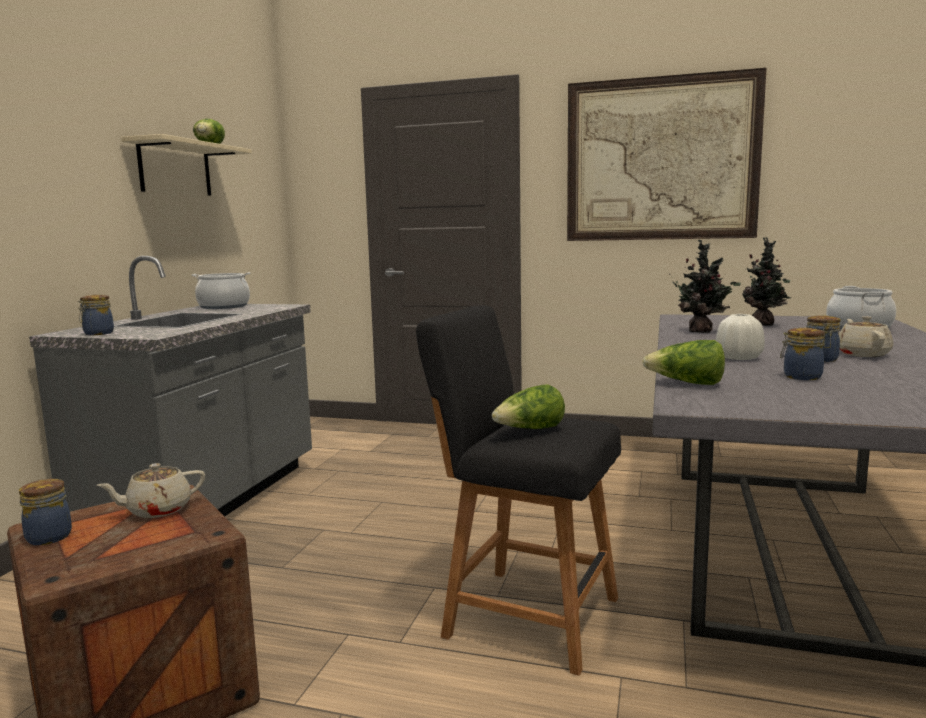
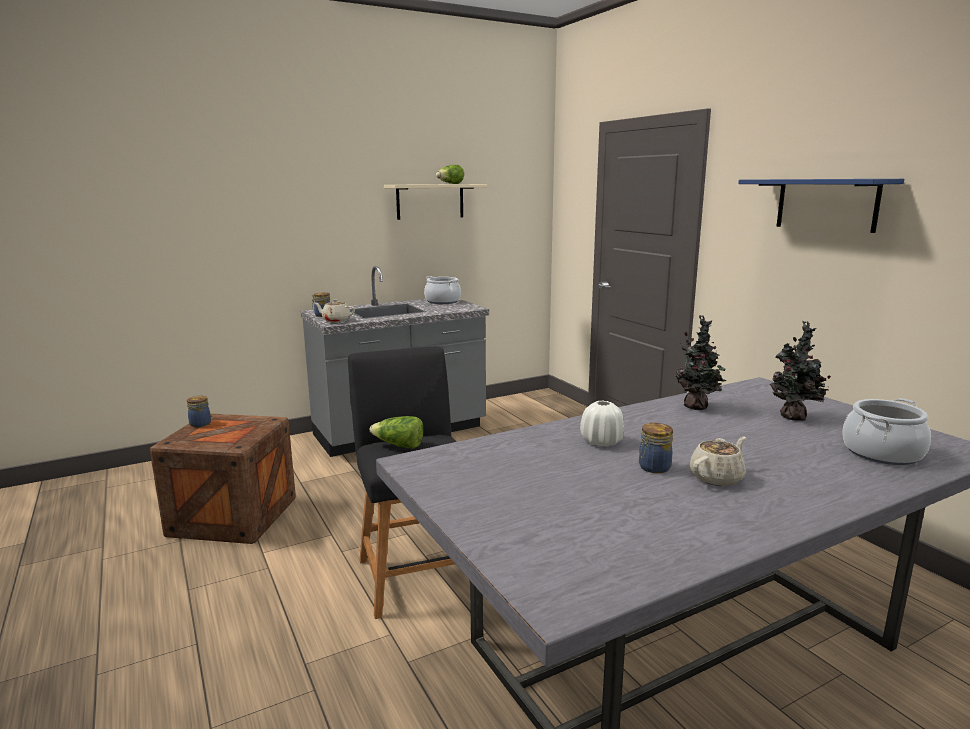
camera: 45 degrees right, 5 degrees up
beige teapot [96,463,205,518] -> beige teapot moved to [315,299,355,322]
picture [567,68,767,241] -> blue shelf [738,179,904,233]
lettuce [642,340,725,385] -> none
jar [780,328,825,380] -> none

